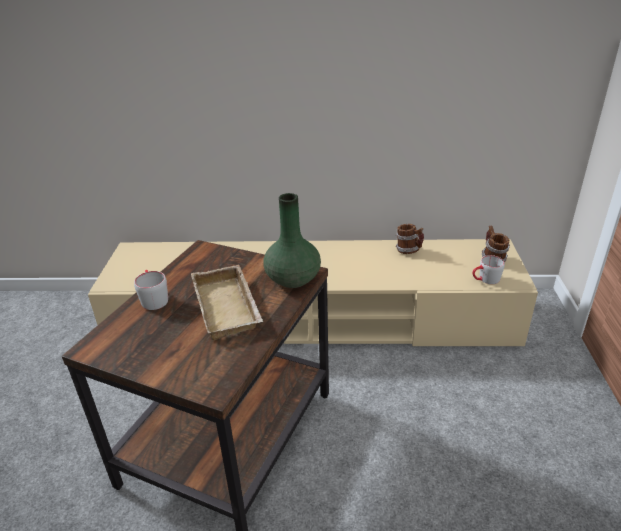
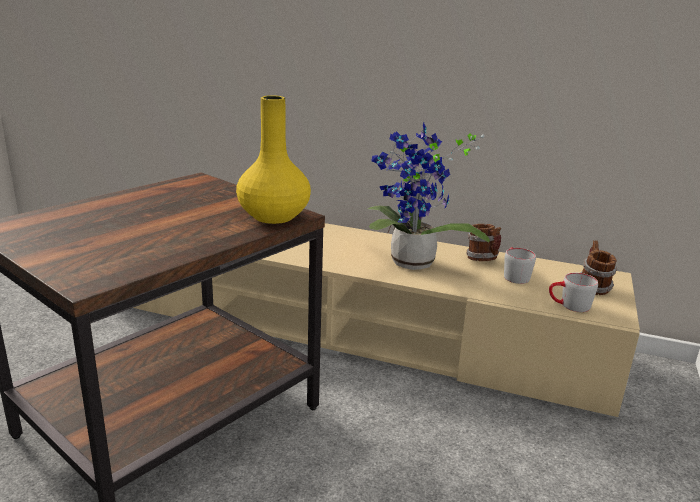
camera: 15 degrees right, 10 degrees down
grey mug [134,270,168,310] -> grey mug moved to [504,247,536,284]
beige tray [191,265,263,340] -> none
green vase [264,193,321,288] -> yellow vase [236,95,311,224]
none -> potted plant [368,123,490,270]

